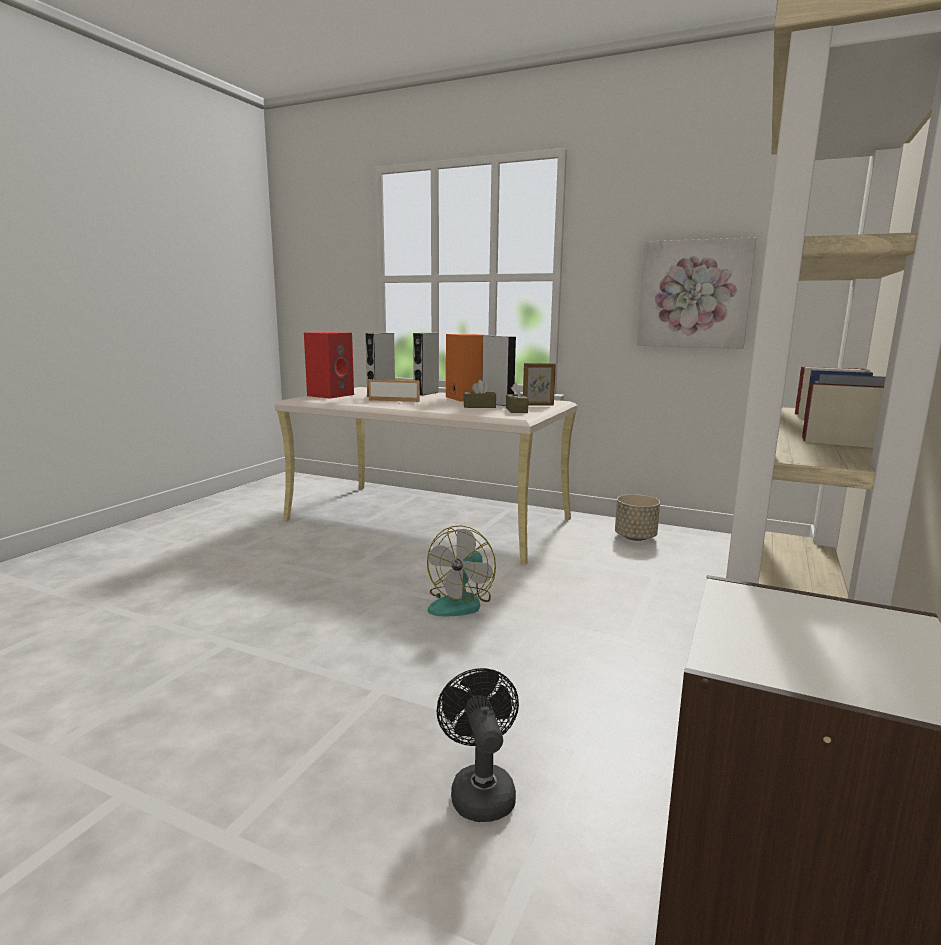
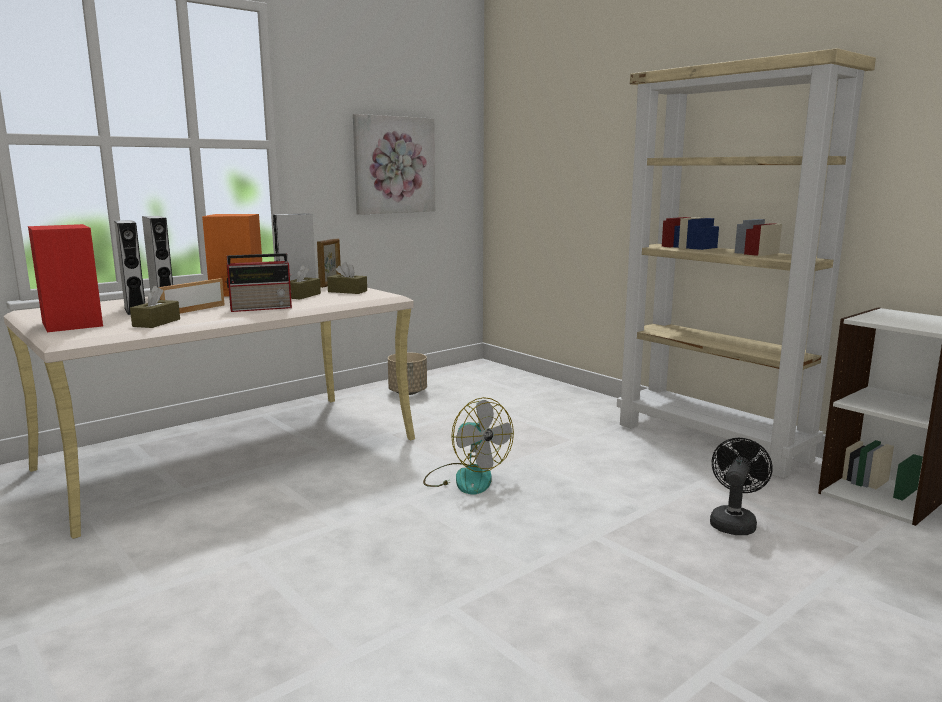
camera: 65 degrees left, 0 degrees up
black fan [437,668,519,822] -> black fan turned 105 degrees clockwise [710,438,773,535]
none -> brown tissue box [130,286,180,328]
none -> radio [226,253,292,312]

